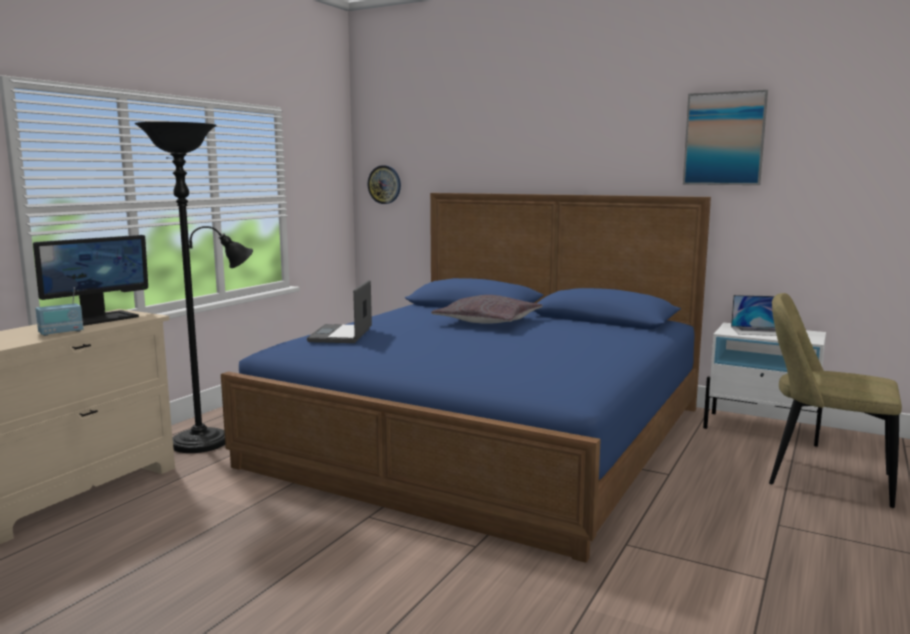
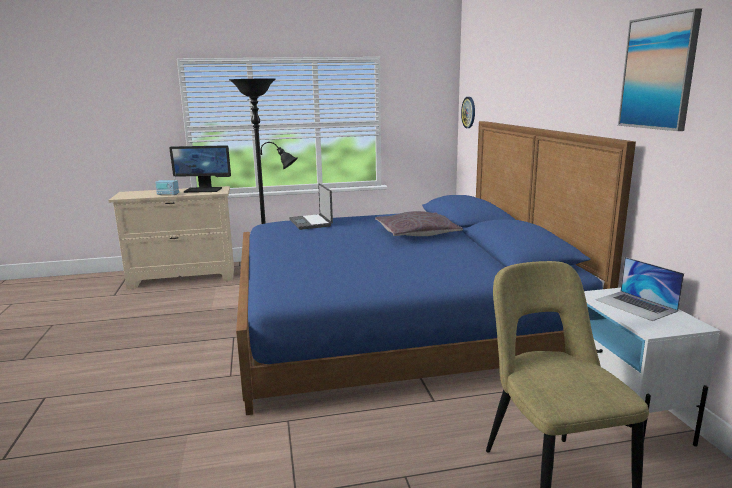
camera: 50 degrees right, 5 degrees up
laptop [307,280,372,343] -> laptop turned 75 degrees counterclockwise [289,184,333,230]

